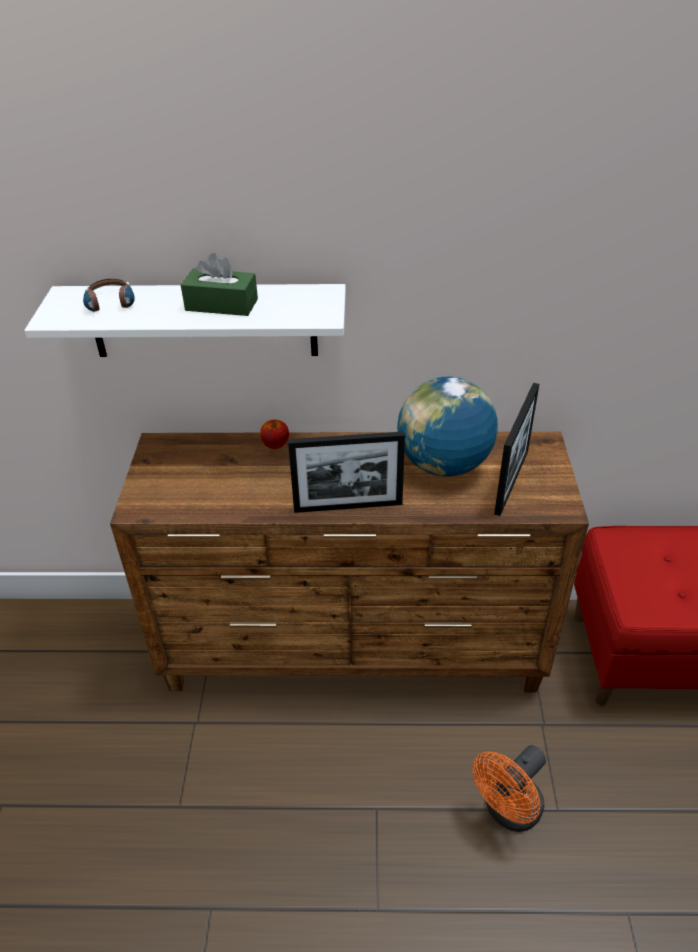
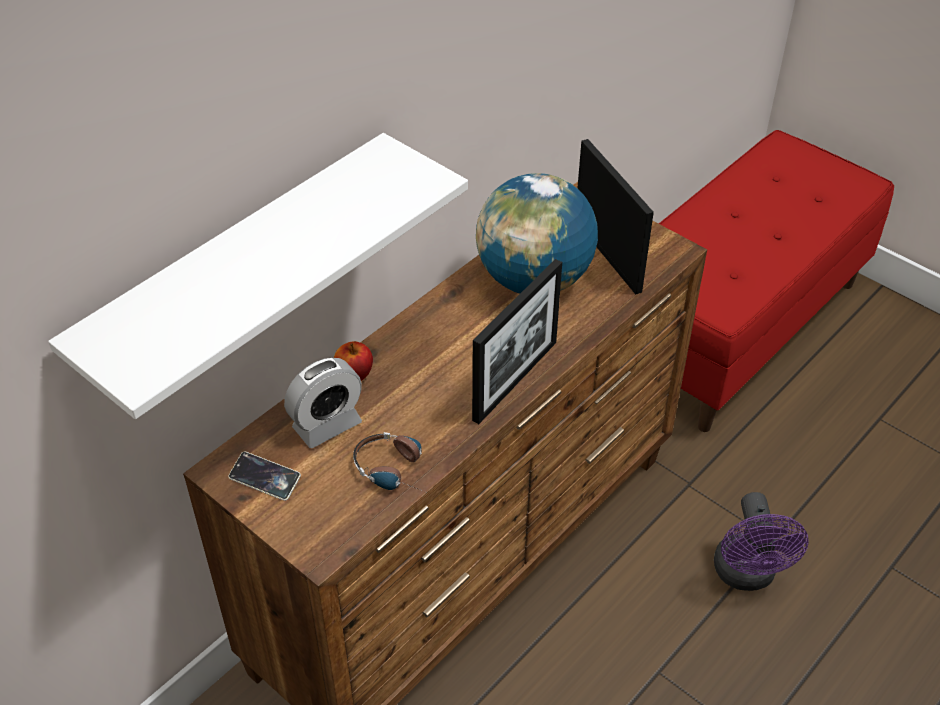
camera: 50 degrees left, 5 degrees up
headphones [83,279,135,317] -> headphones moved to [353,432,423,491]
green tissue box [181,253,258,316] -> none
orange fan [472,745,546,832] -> purple fan [714,492,809,591]
none -> phone [228,451,301,501]
none -> alarm clock [284,357,362,448]

